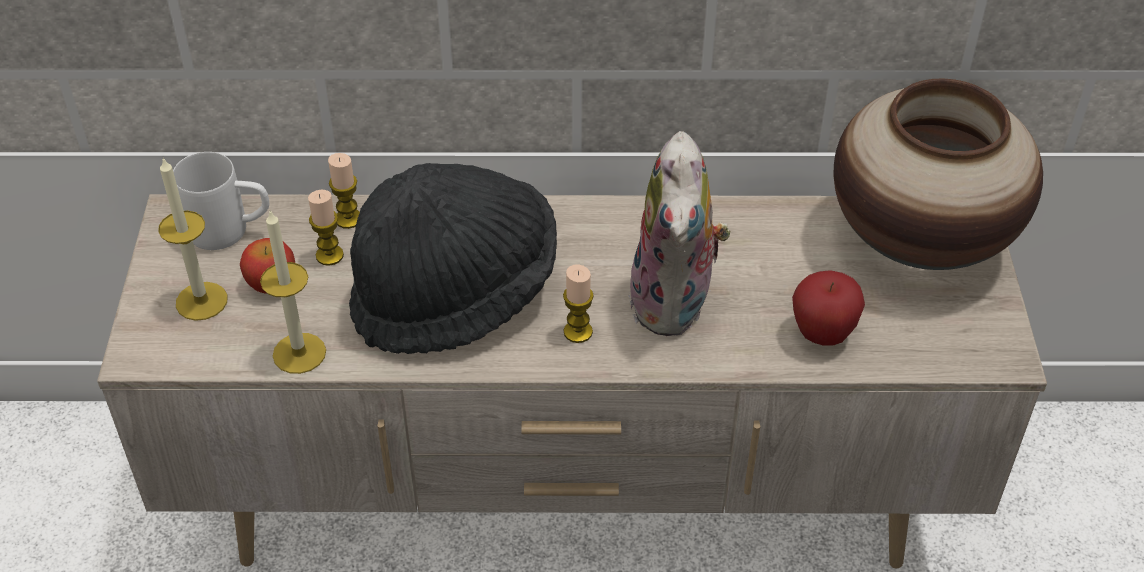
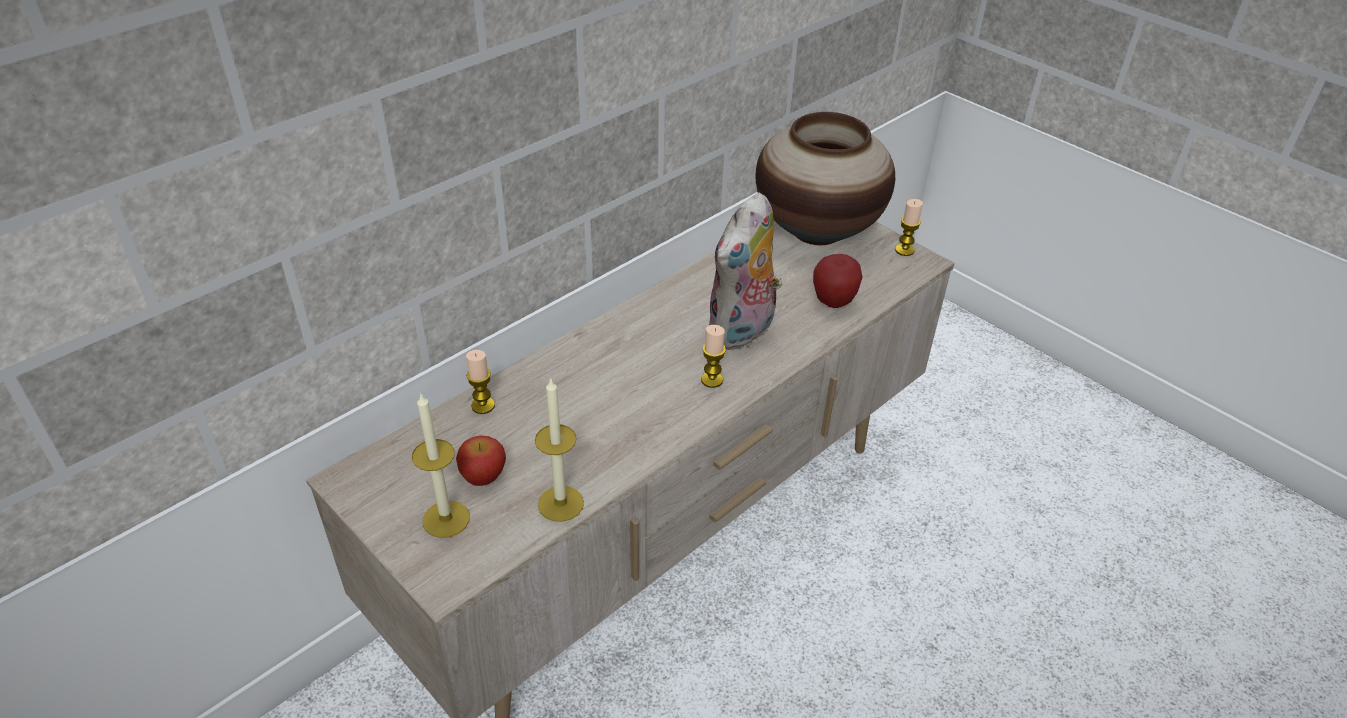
camera: 45 degrees left, 5 degrees down
white mug [173,152,269,250] -> none
candle [308,190,344,266] -> candle moved to [895,199,923,256]
black hat [349,163,557,354] -> none
plush toy [629,131,731,336] -> plush toy turned 75 degrees clockwise [709,192,782,350]

